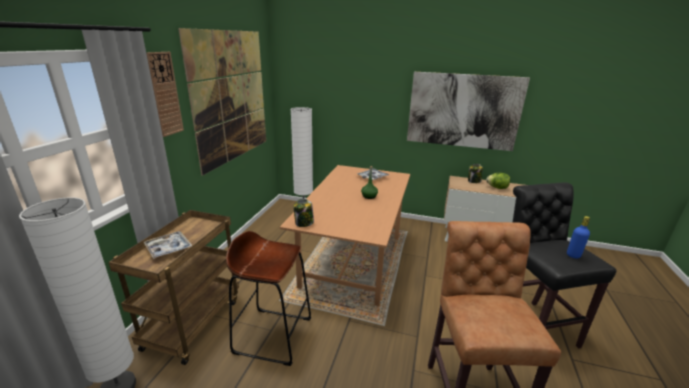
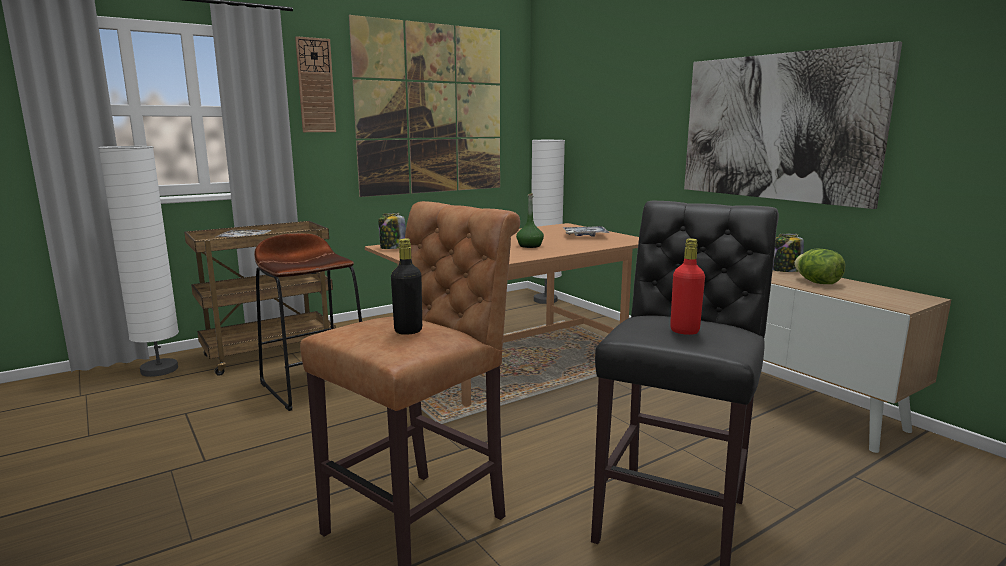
camera: 40 degrees right, 10 degrees down
blue bottle [567,216,590,258] -> red bottle [670,238,705,335]
none -> black bottle [391,238,422,335]

